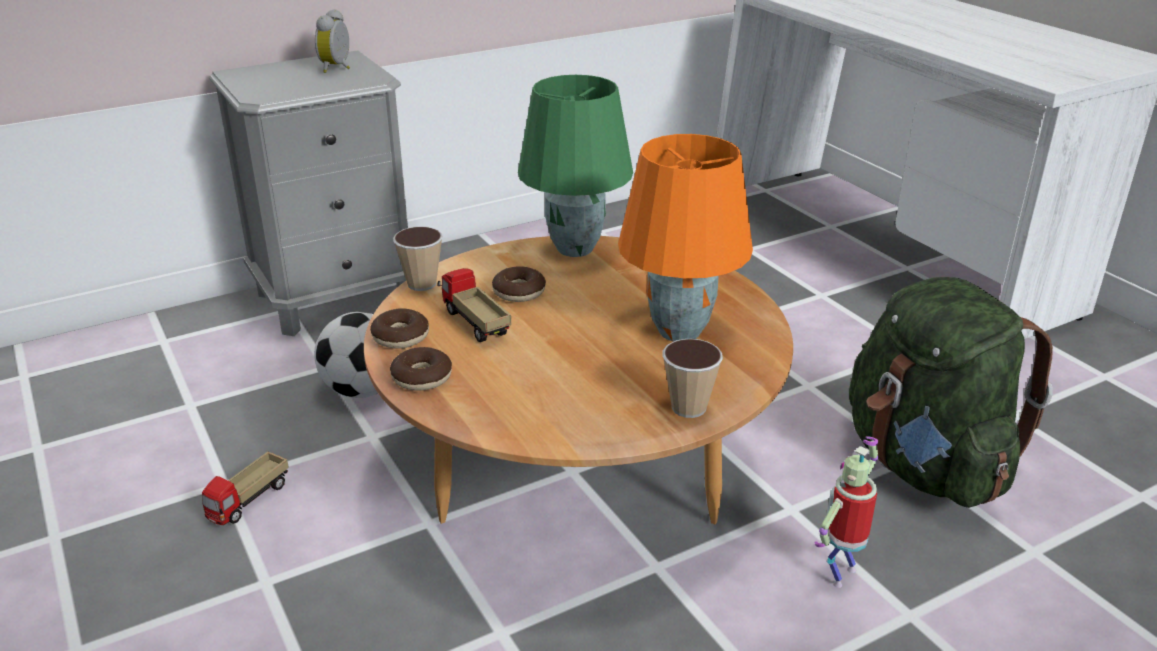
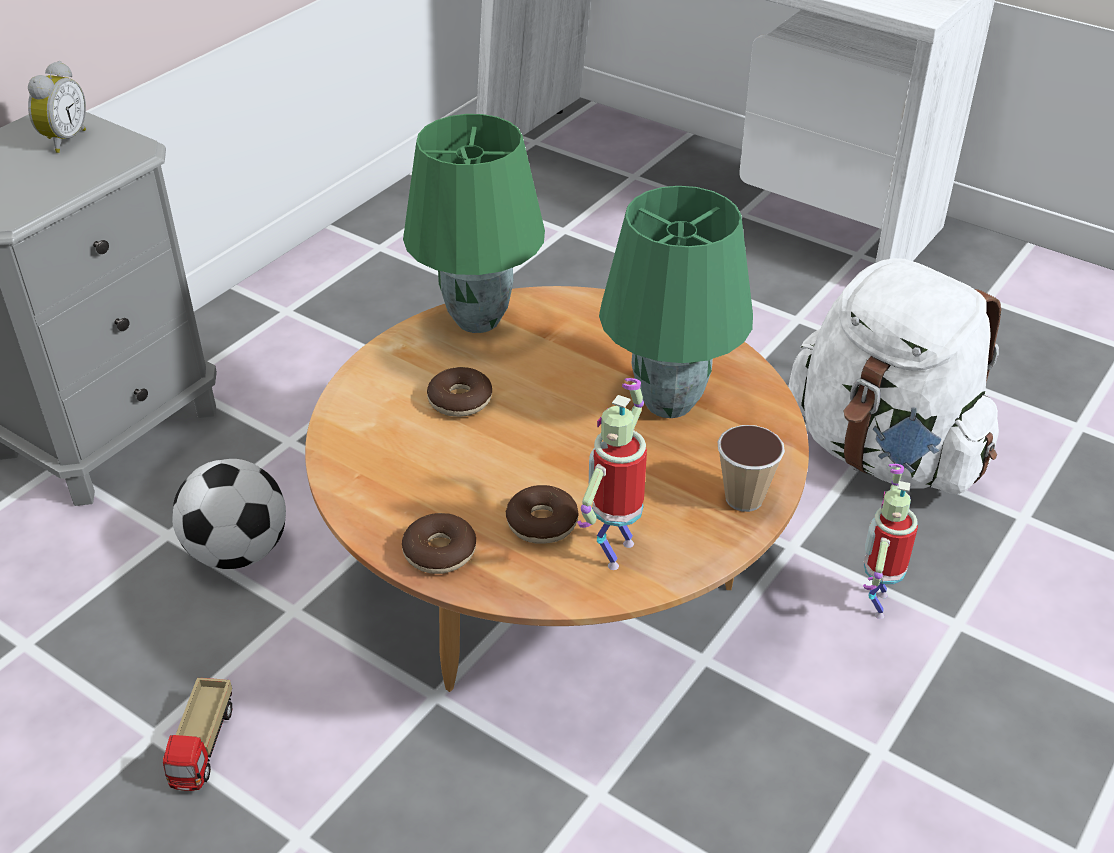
camera: 25 degrees left, 10 degrees up
alarm clock [315,9,350,73] -> alarm clock turned 150 degrees counterclockwise [28,61,86,153]
donut [370,309,429,349] -> donut moved to [505,485,579,544]
cup [393,226,443,291] -> none
toy truck [437,268,511,342] -> none
orange table lamp [618,134,753,342] -> green table lamp [599,186,753,418]
green backpack [849,277,1053,508] -> white backpack [788,258,1001,494]
none -> toy robot [577,378,647,570]

